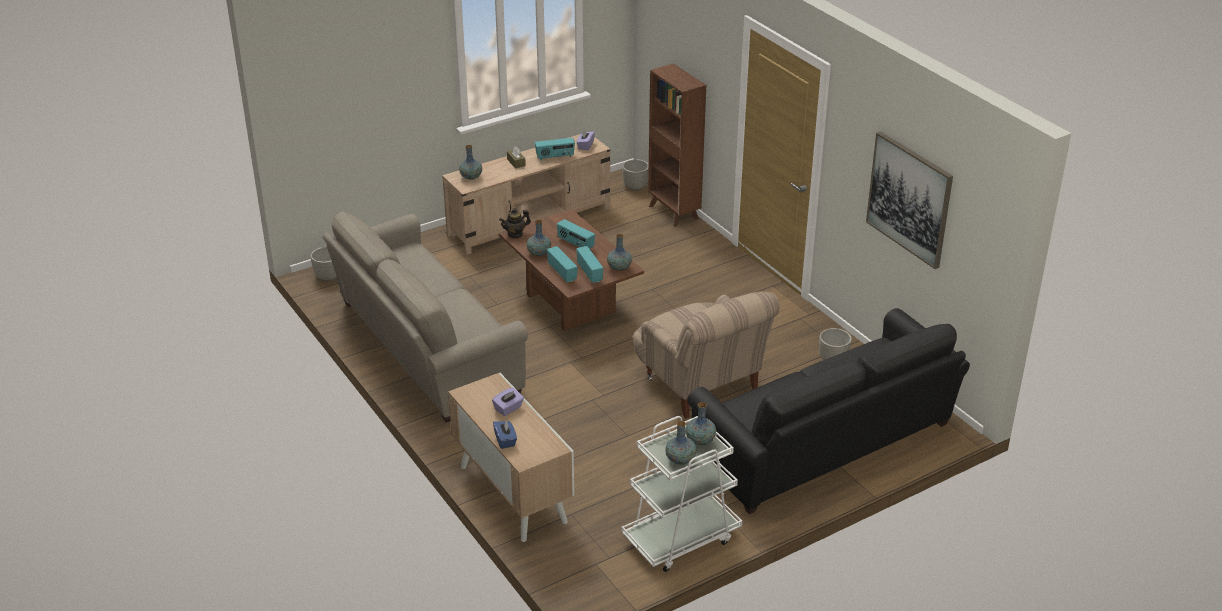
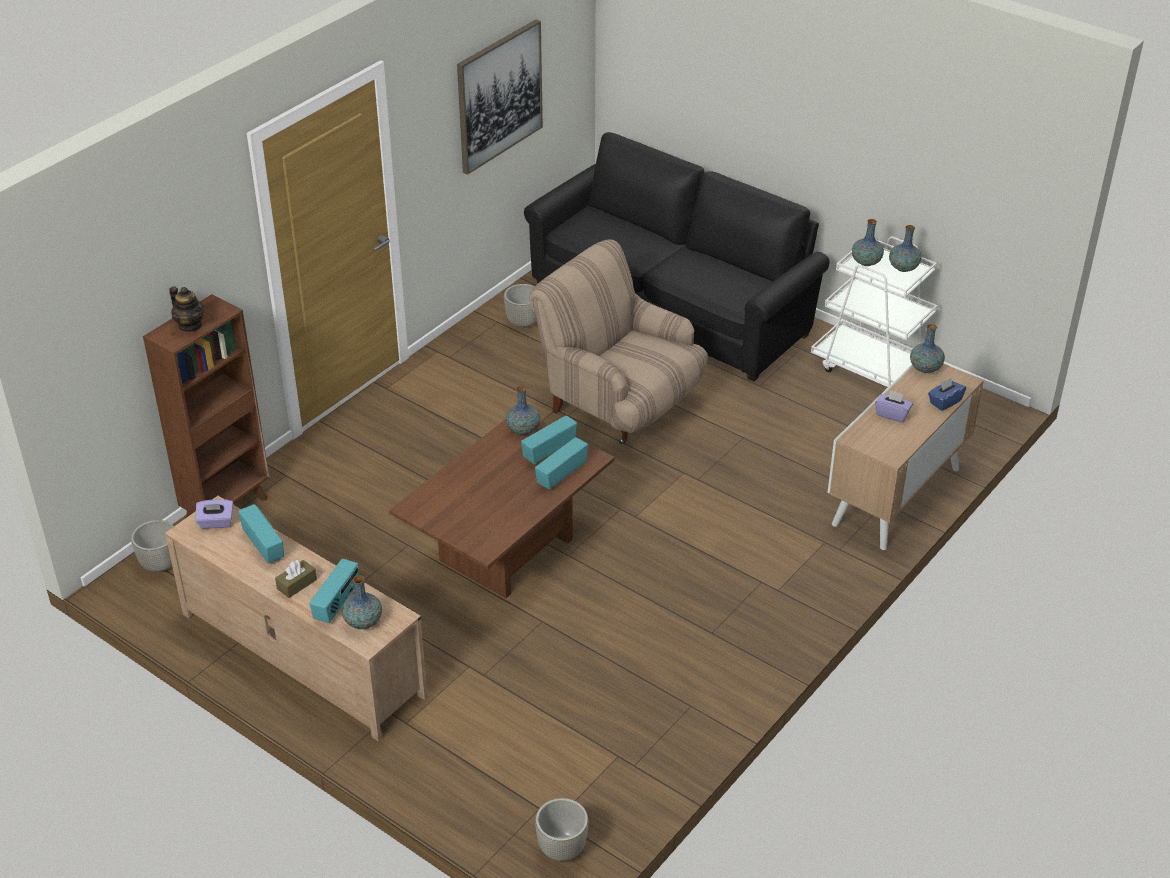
camera: 110 degrees left, 5 degrees up
beige sofa [323,212,528,422] -> none
teapot [499,208,531,238] -> teapot moved to [169,286,204,332]
vase [527,220,551,256] -> vase moved to [910,324,945,373]
radio [557,219,595,249] -> radio moved to [309,559,359,623]
beige armchair [633,292,780,418] -> beige armchair turned 90 degrees counterclockwise [529,239,708,444]

